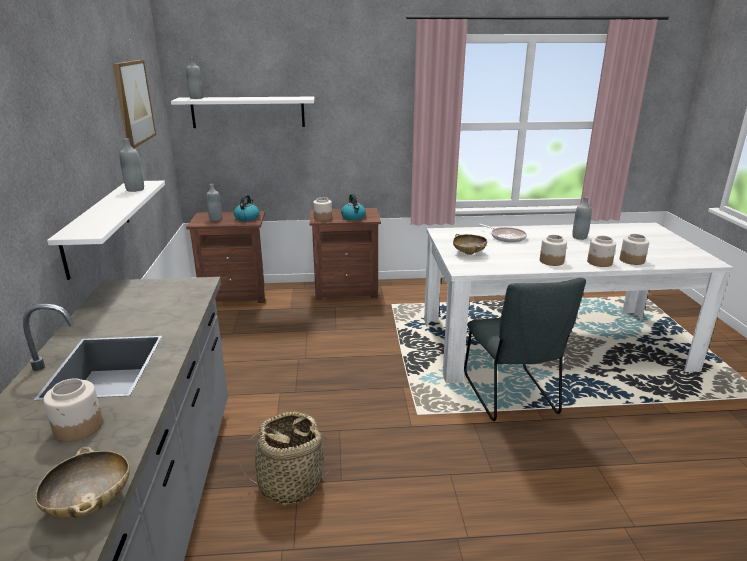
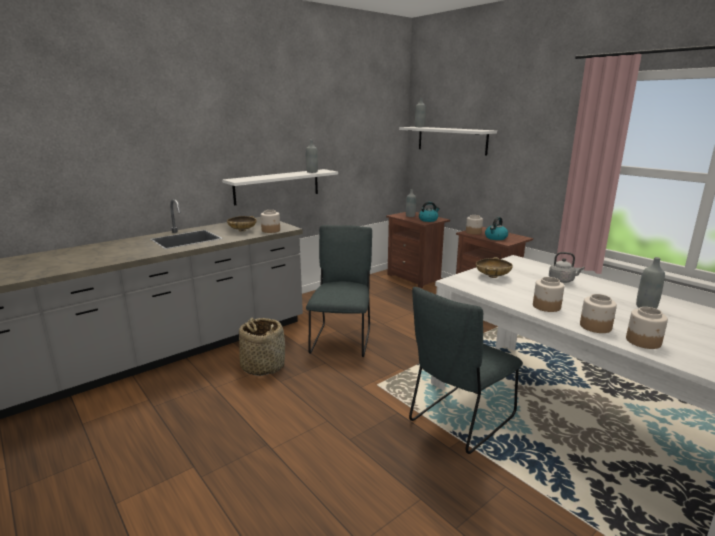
camera: 55 degrees right, 5 degrees down
beige bowl [35,447,130,518] -> beige bowl moved to [227,216,256,231]
jar [43,378,103,442] -> jar moved to [261,210,280,233]
picture [113,60,156,148] -> none
frying pan [479,224,527,243] -> grey kettle [549,252,585,283]
none -> grey chair [306,225,372,357]

